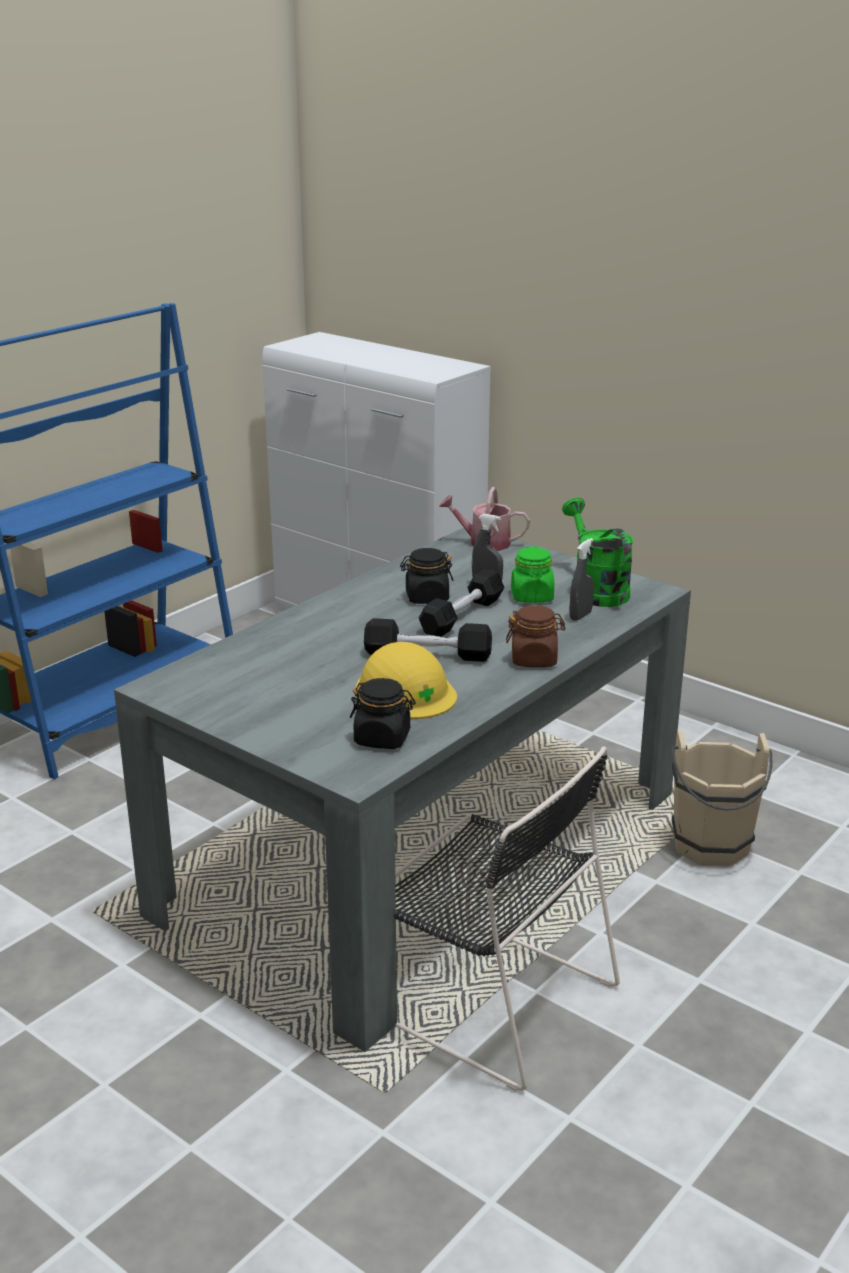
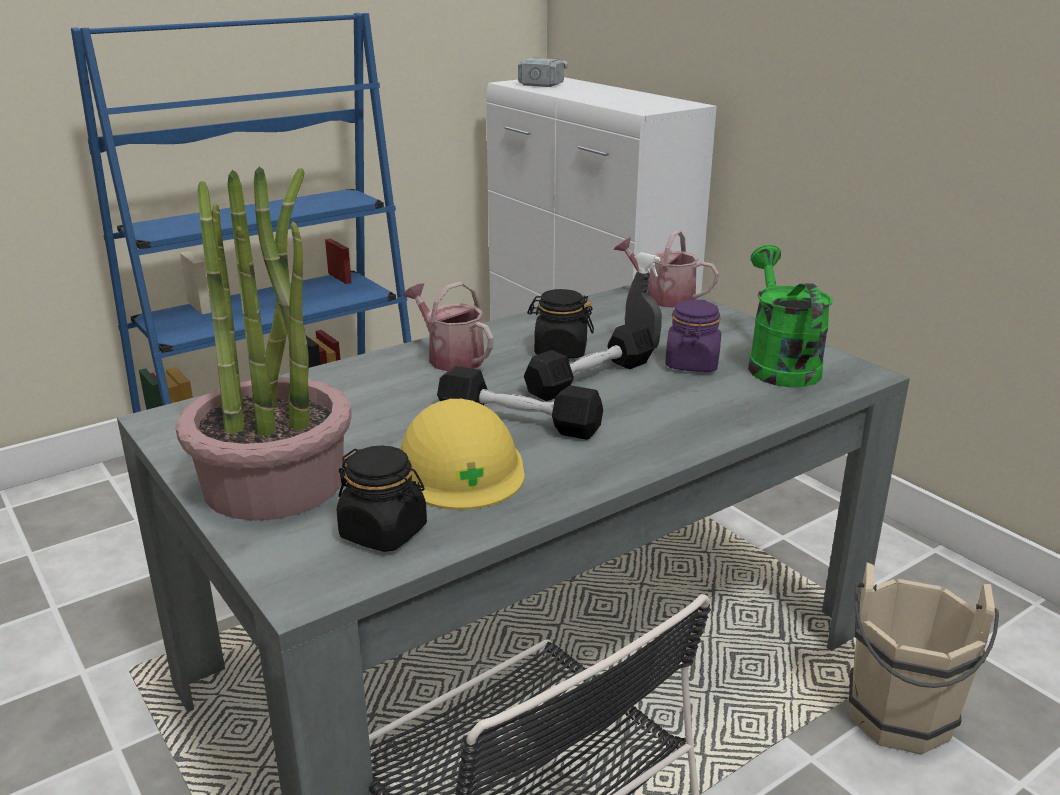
camera: 15 degrees right, 0 degrees up
brown jar [506,605,566,667] -> none
green jar [511,546,554,603] -> purple jar [665,299,721,372]
grey spray bottle [569,538,594,621] -> none
none -> potted plant [175,167,351,521]
none -> watering can [403,282,494,371]
none -> hammer [518,57,568,87]

